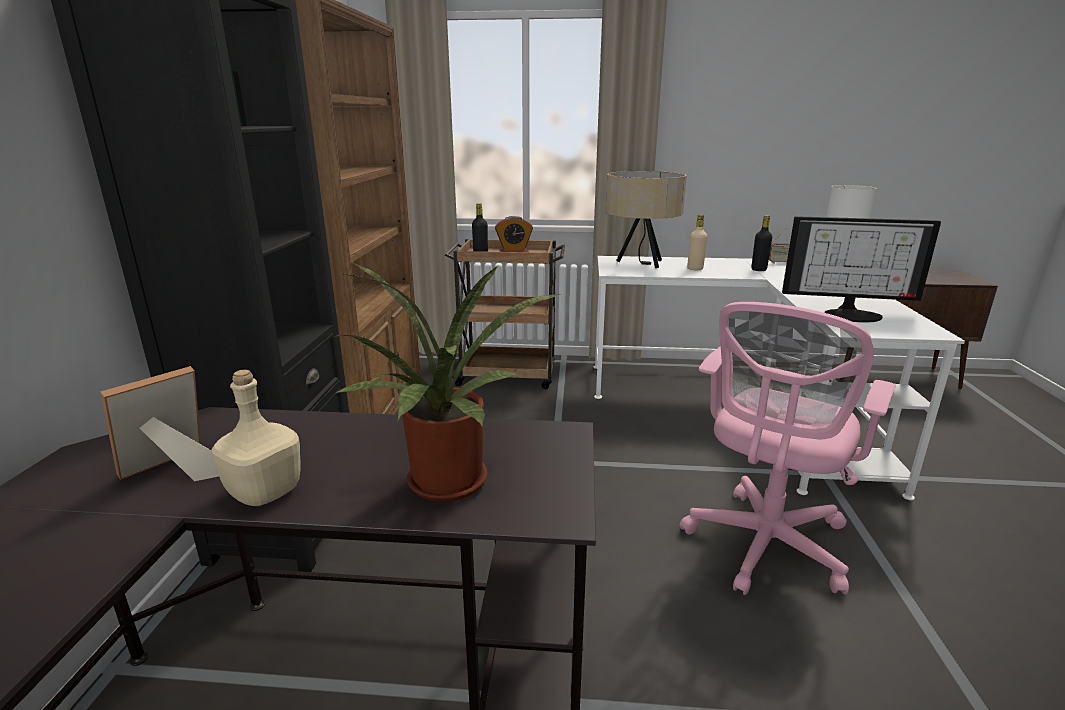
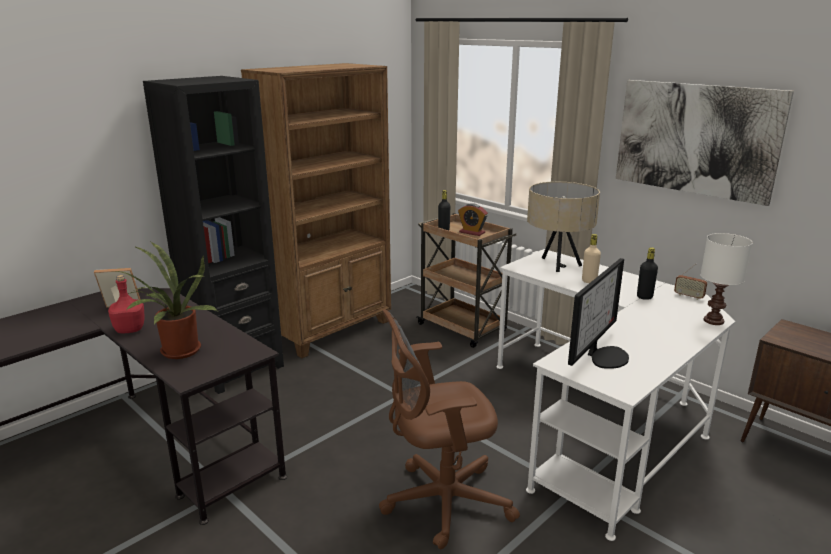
camera: 40 degrees right, 0 degrees up
beige bottle [211,370,301,506] -> red bottle [108,275,145,333]
pink office chair [680,302,896,595] -> brown office chair [379,309,520,549]
monitor [782,216,941,323] -> monitor turned 105 degrees counterclockwise [568,258,629,369]
none -> picture [616,80,794,206]

